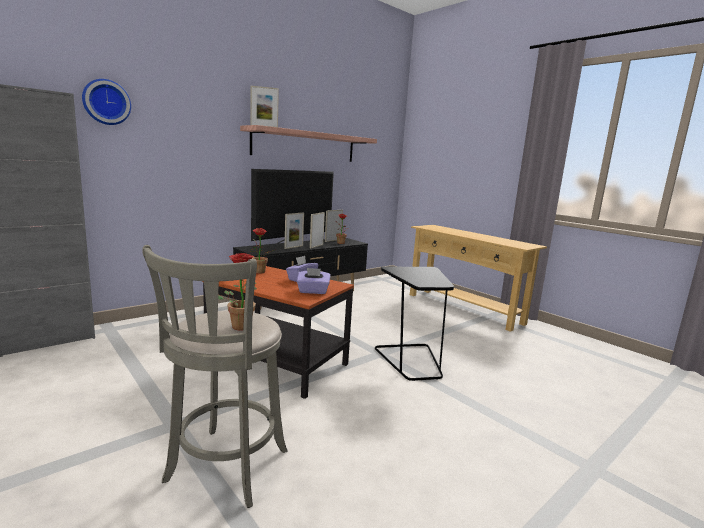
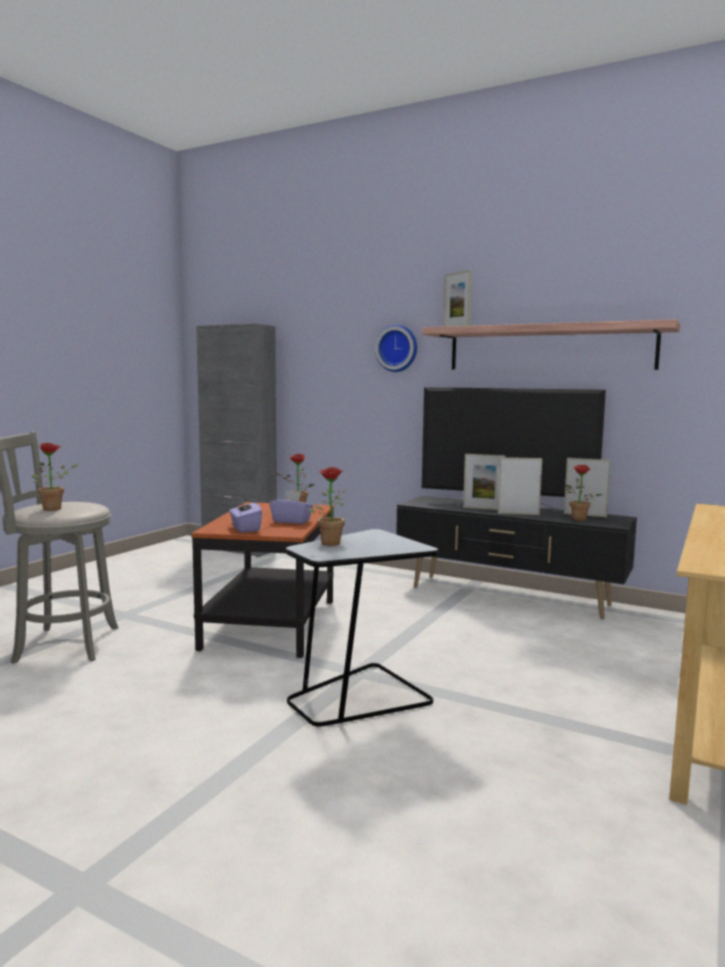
camera: 70 degrees right, 5 degrees down
wall clock [82,79,131,125] -> wall clock moved to [375,324,417,372]
none -> potted plant [308,467,347,546]

